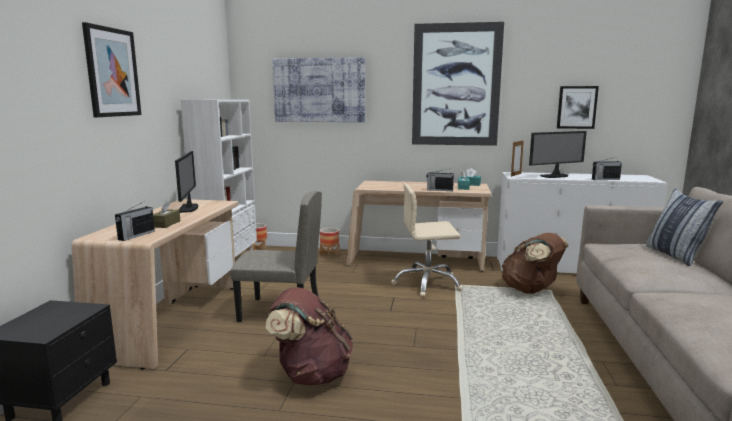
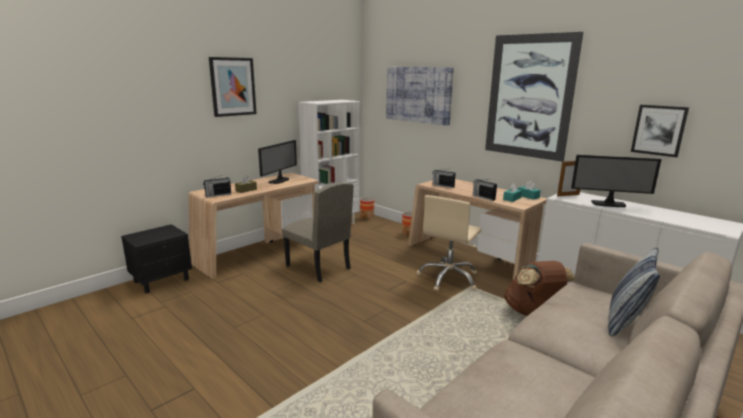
camera: 35 degrees right, 5 degrees up
brown backpack [266,287,353,385] -> none
beige office chair [391,183,463,297] -> beige office chair turned 90 degrees counterclockwise [416,195,482,291]
radio [592,157,622,180] -> radio moved to [433,169,456,188]

